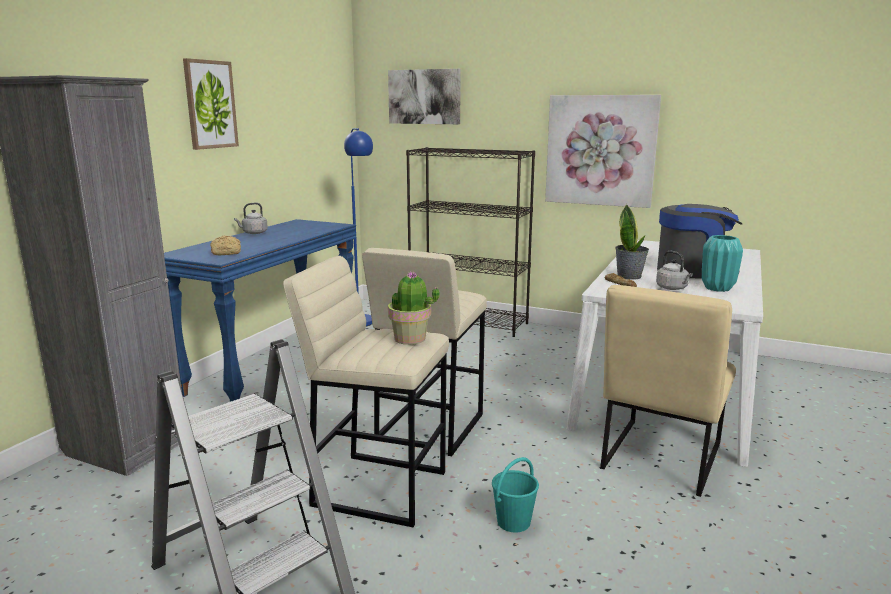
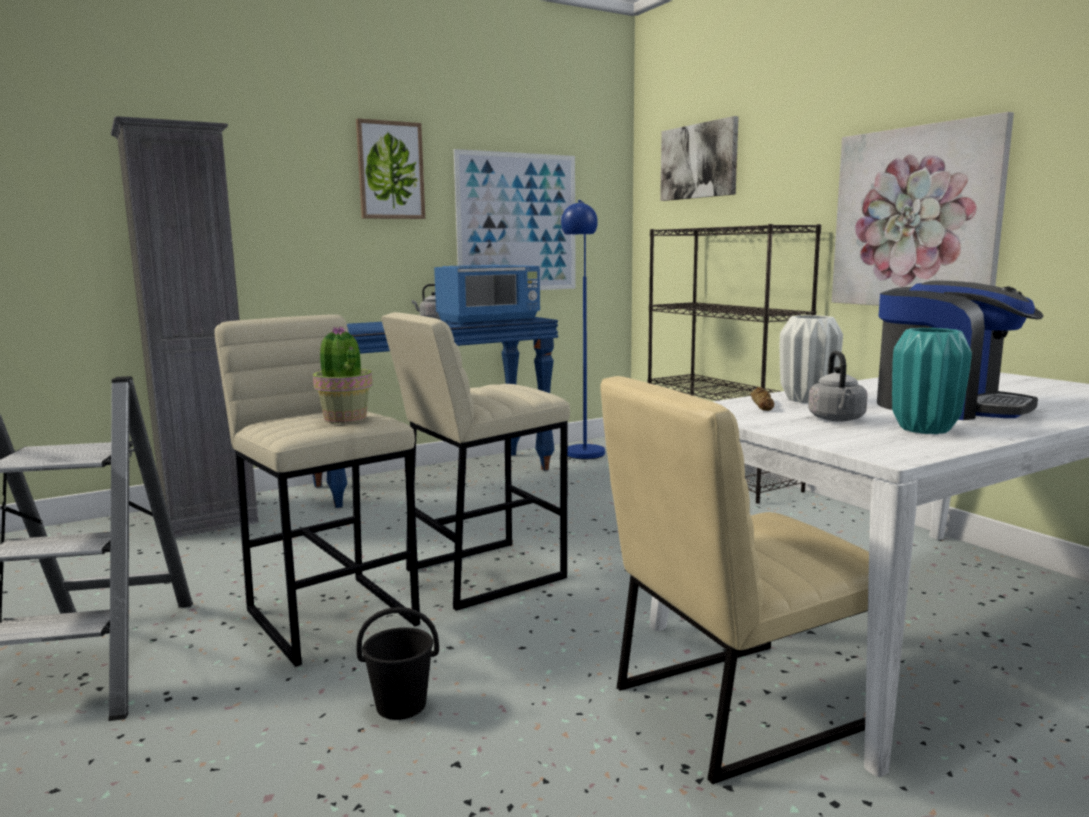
camera: 35 degrees right, 5 degrees down
bread [210,236,241,255] -> none
turquoise bucket [492,457,539,533] -> black bucket [356,607,439,720]
potted plant [615,204,649,280] -> white vase [780,315,843,403]
none -> blue microwave [434,265,540,325]
none -> picture [454,149,576,290]

